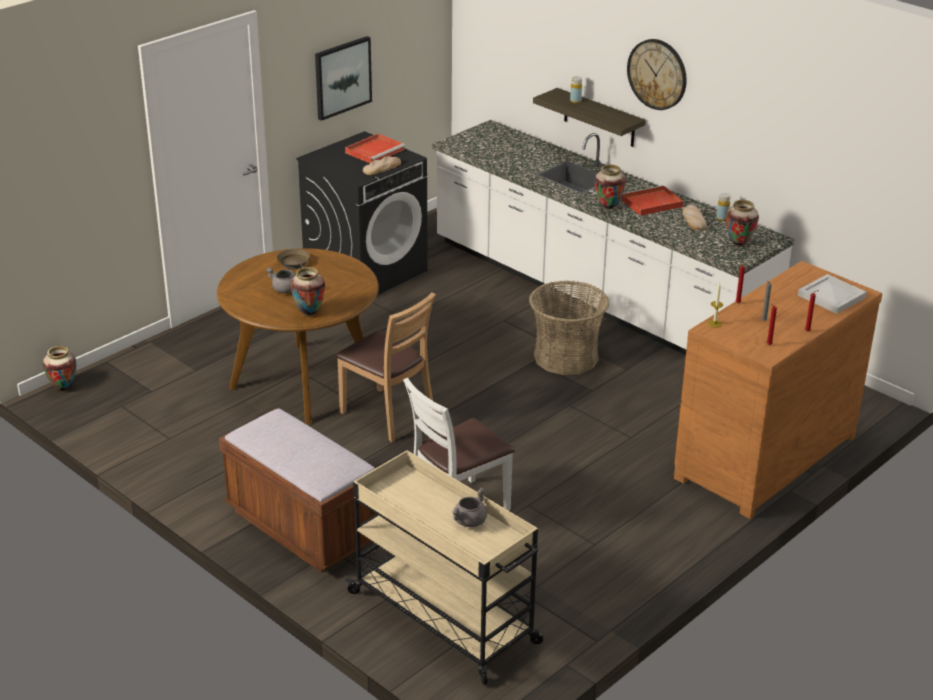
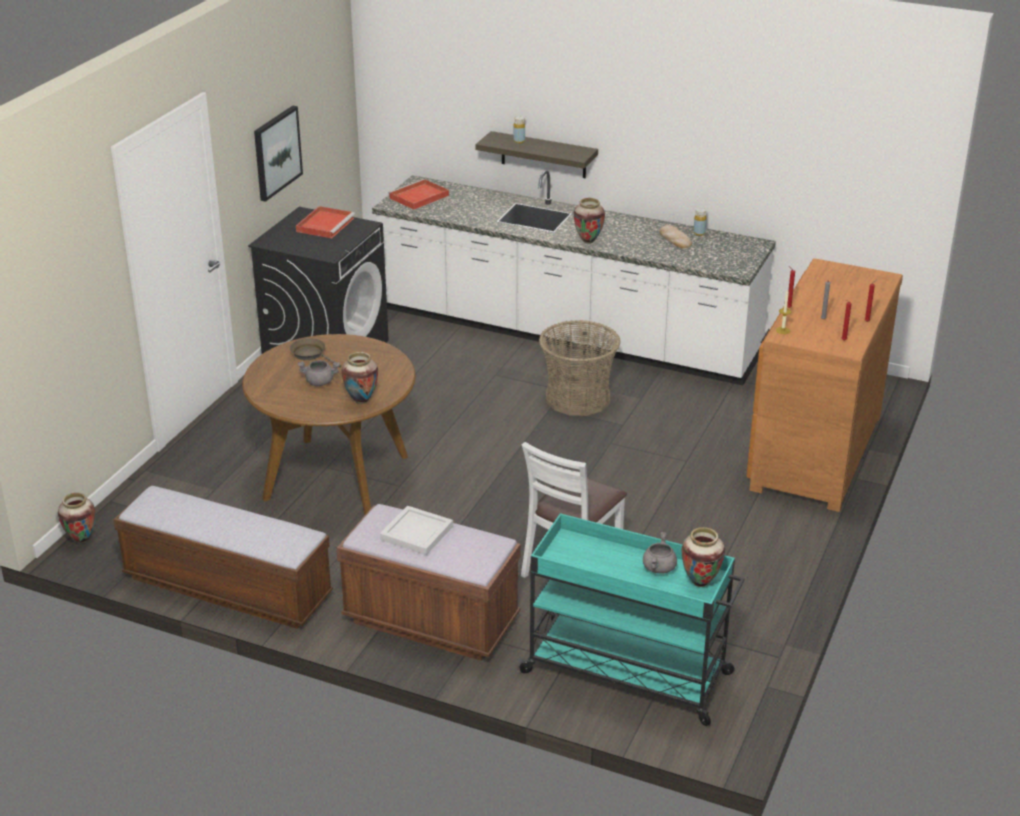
camera: 20 degrees left, 0 degrees up
brown chair [335,292,436,442] -> none
beige cart [345,450,543,685] -> turquoise cart [517,513,744,726]
bread [363,156,401,175] -> none
red tray [621,185,683,216] -> red tray moved to [388,179,449,210]
wall clock [627,39,687,110] -> none
vase [726,200,759,247] -> vase moved to [681,527,725,587]
white tray [798,274,867,314] -> white tray moved to [380,506,453,555]
none -> bench [113,486,333,629]

